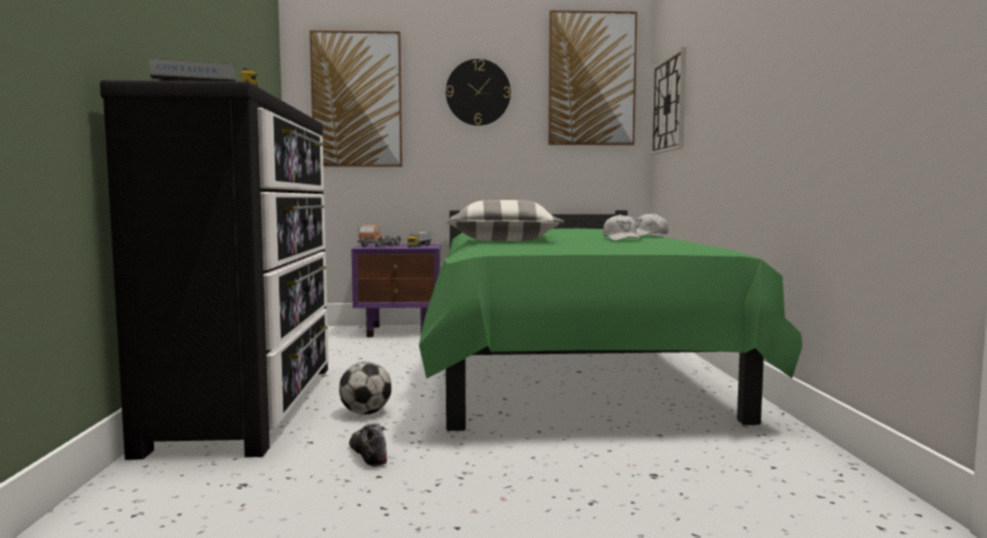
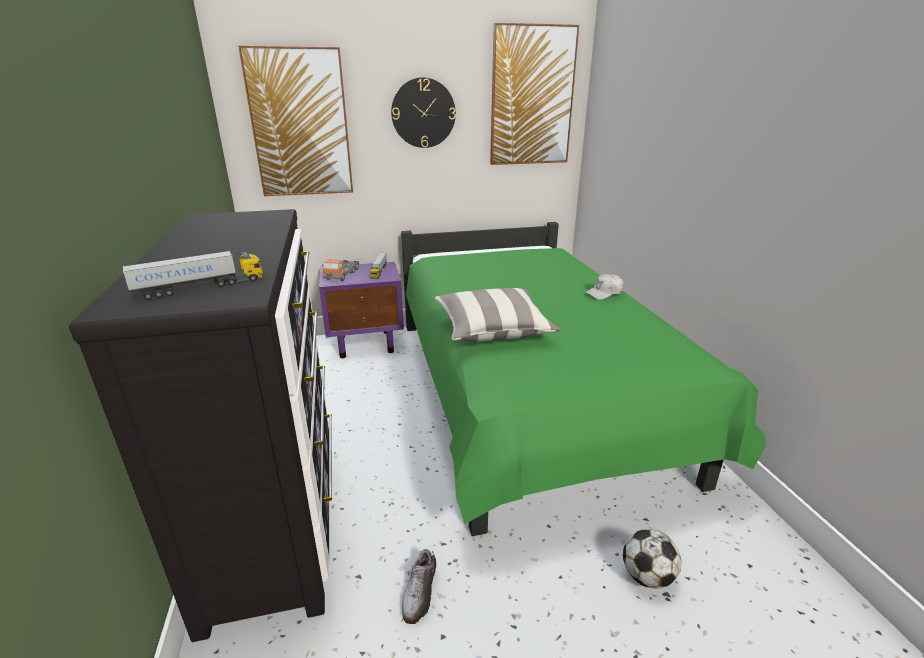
camera: 10 degrees left, 20 degrees up
football [339,362,392,415] -> football moved to [623,529,681,589]
shoe [349,423,387,467] -> shoe turned 135 degrees counterclockwise [399,549,439,624]
white cap [603,214,642,241] -> none
wall clock [651,47,686,155] -> none

